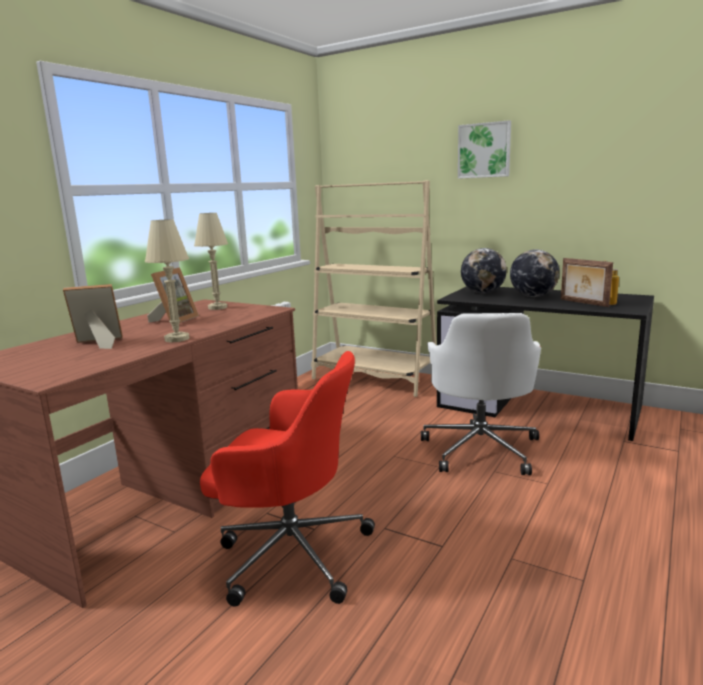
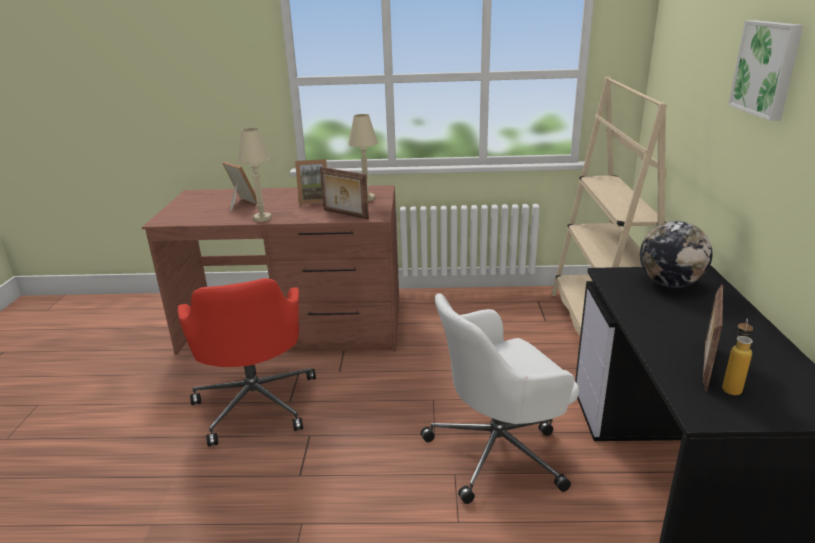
camera: 60 degrees right, 10 degrees up
globe [510,249,560,297] -> none
none -> picture frame [320,167,369,219]

